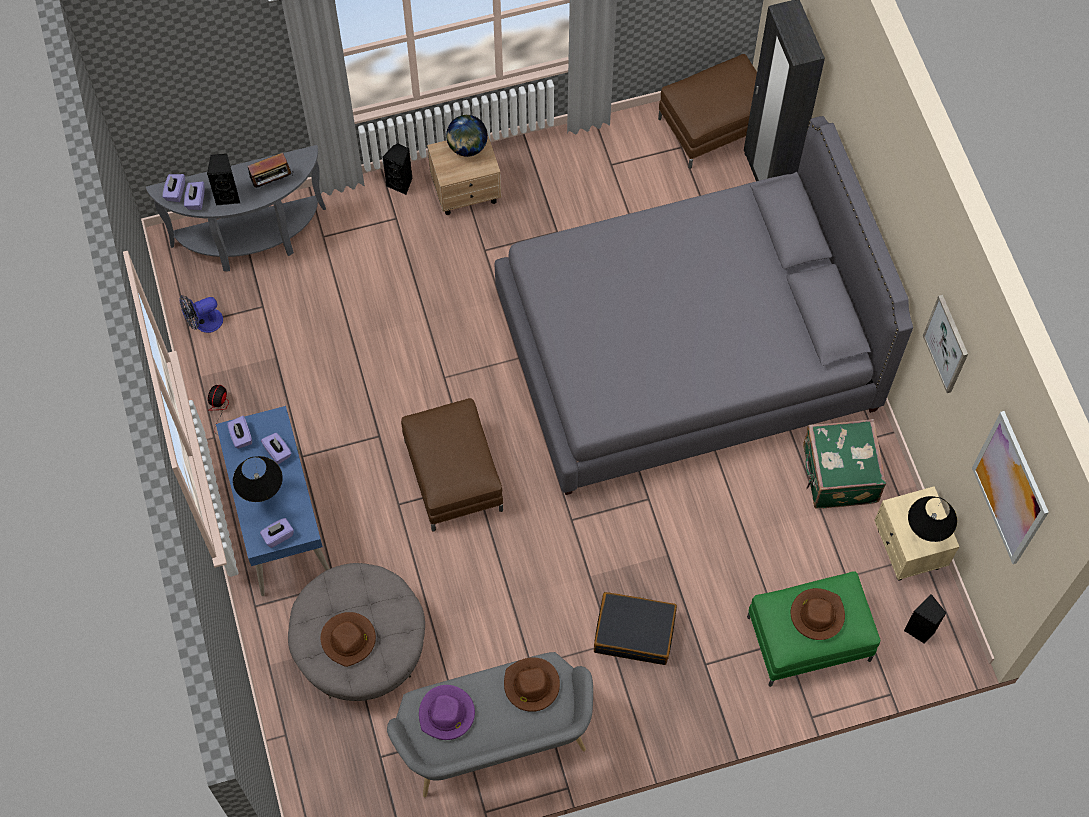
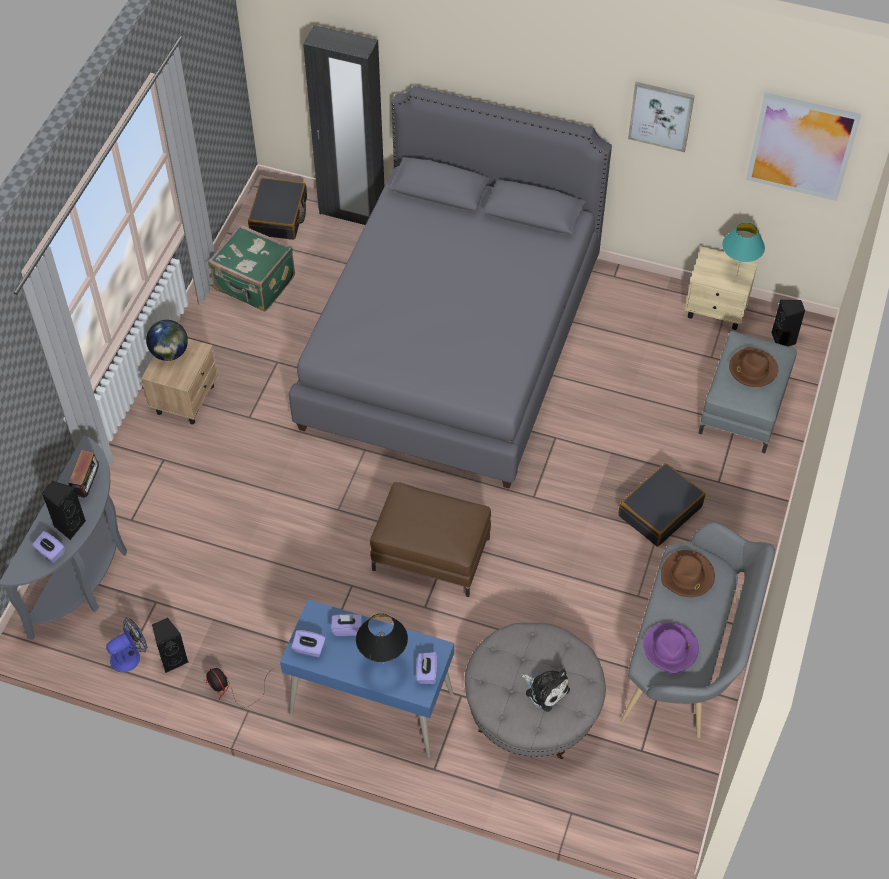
camera: 55 degrees left, 10 degrees down
purple tissue box [162,174,185,202] -> none
fan [180,295,223,333] -> fan turned 135 degrees counterclockwise [106,617,147,672]
brown hat [321,612,376,667] -> plush toy [521,668,570,712]
black speaker [382,143,412,195] -> black speaker moved to [152,618,188,673]
brown ottoman [658,54,757,169] -> black suitcase [248,178,307,240]
green ottoman [747,571,880,687] -> grey ottoman [698,331,797,453]
green suitcase [803,419,886,509] -> green suitcase moved to [208,224,295,312]
black table lamp [908,496,957,542] -> turquoise table lamp [722,222,765,274]

